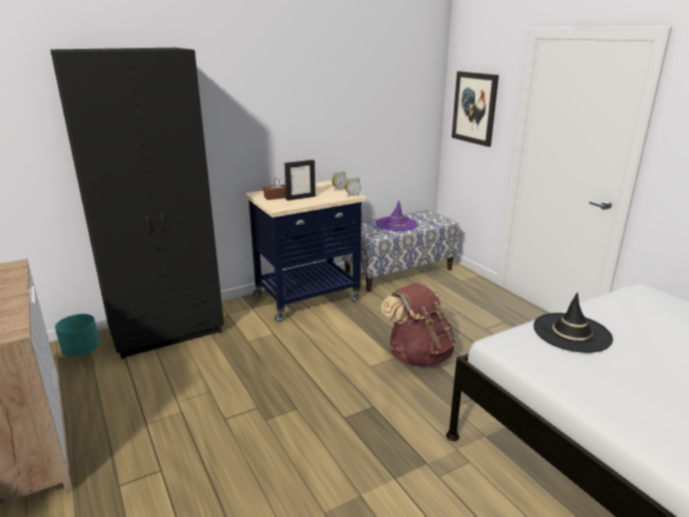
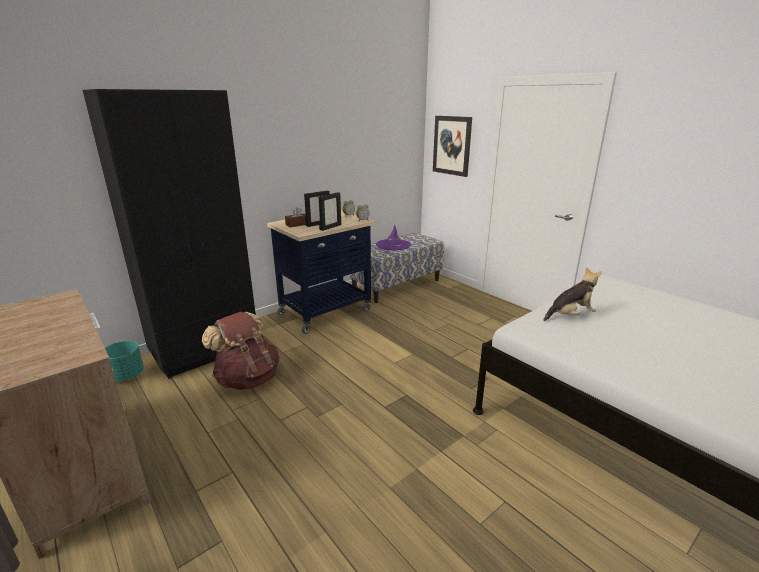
camera: 10 degrees left, 0 degrees up
brown backpack [381,283,456,367] -> brown backpack moved to [202,312,279,390]
black hat [534,293,613,353] -> plush toy [543,267,602,321]
none -> picture frame [319,192,341,231]

